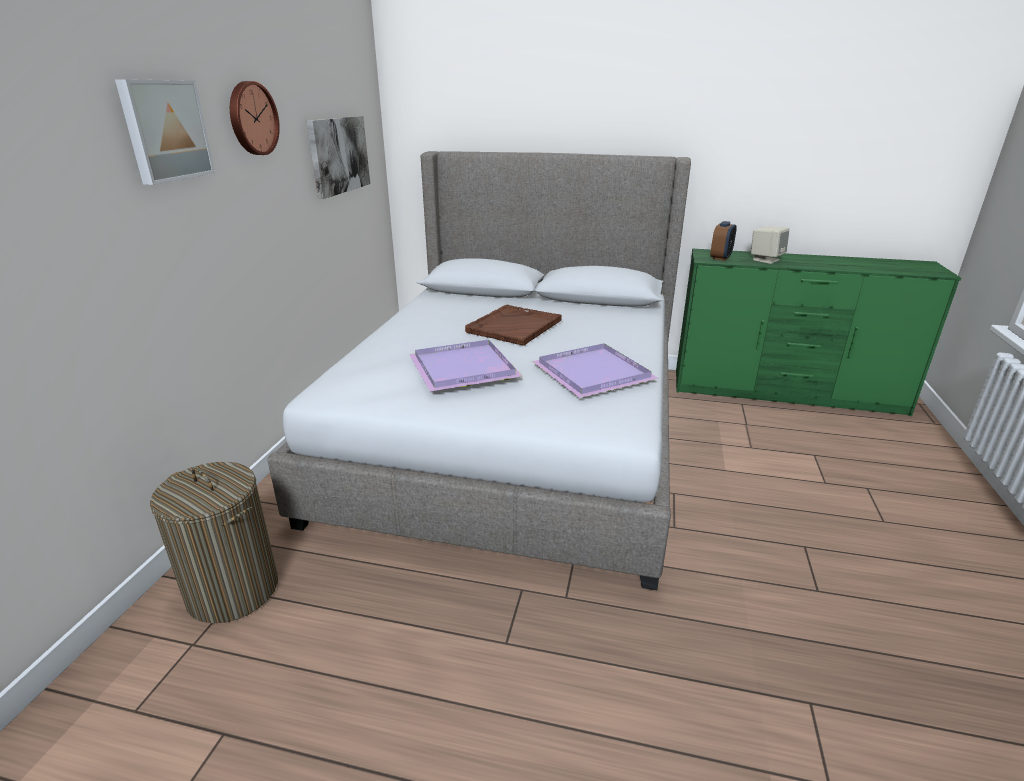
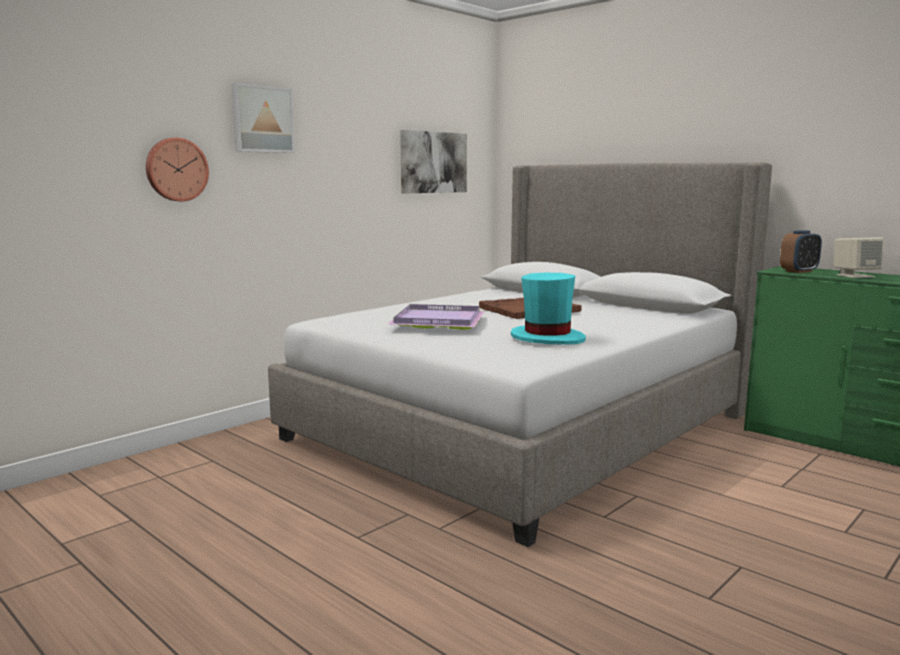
camera: 30 degrees right, 15 degrees down
laundry basket [150,462,278,623] -> none
wall clock [230,81,280,155] -> wall clock moved to [146,138,209,201]
purple tray [532,343,659,398] -> turquoise hat [511,273,586,345]

